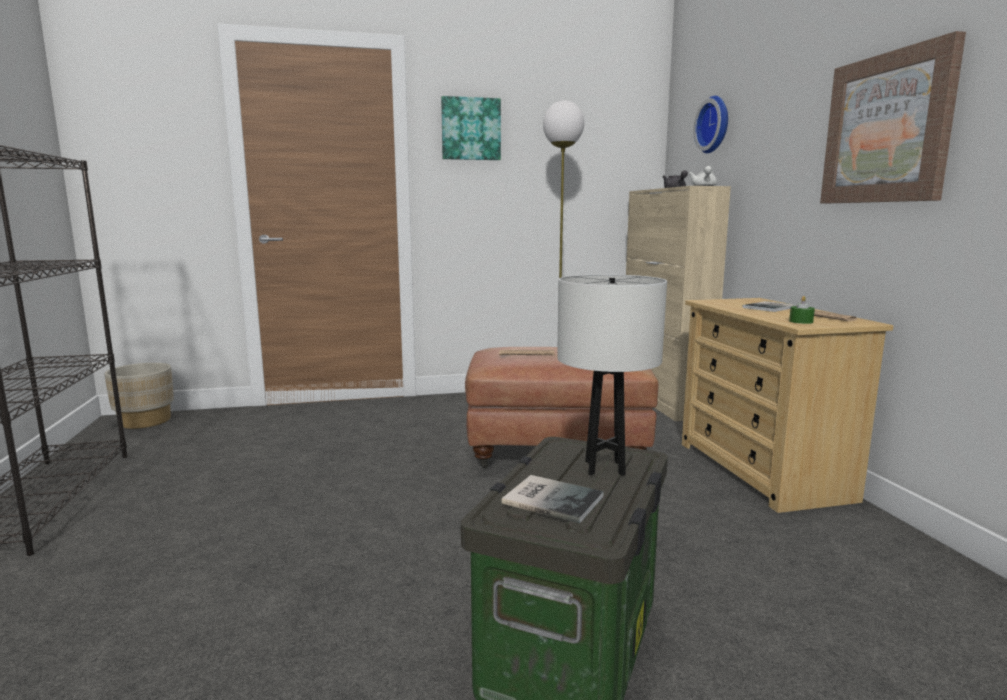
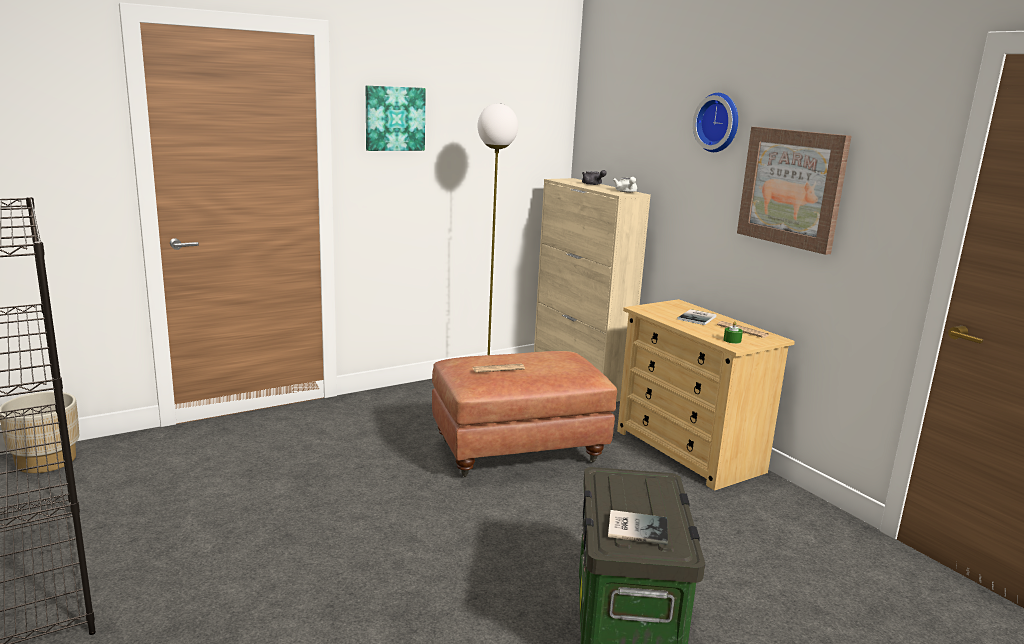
camera: 20 degrees left, 5 degrees up
white table lamp [557,274,667,476] -> none
wall clock [693,96,728,153] -> wall clock moved to [693,93,738,152]

